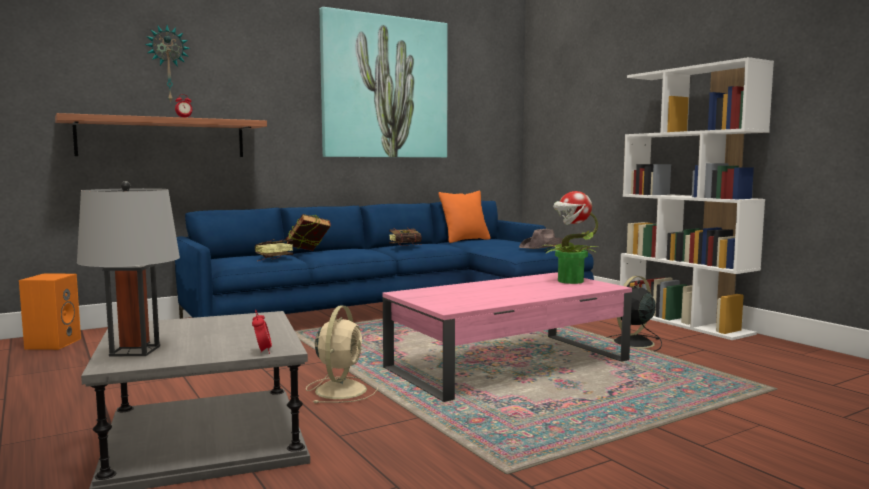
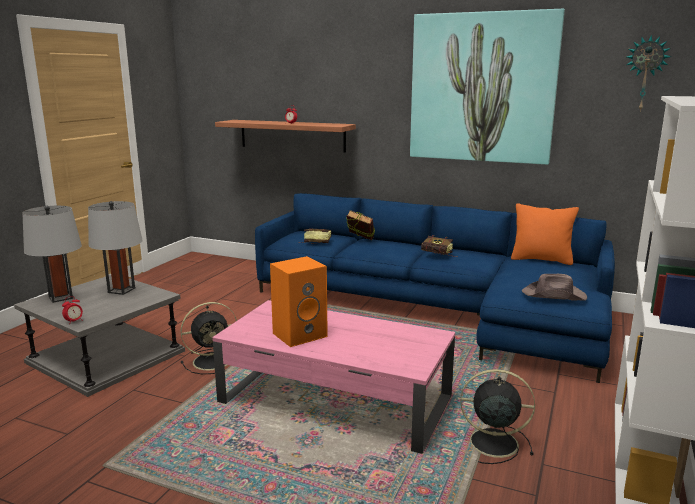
camera: 55 degrees right, 10 degrees up
orange speaker [19,274,81,350] -> orange speaker moved to [270,256,328,347]
wall clock [145,25,190,103] -> wall clock moved to [627,35,671,111]
beige fan [306,306,378,403] -> black fan [181,302,237,374]
potted plant [542,191,598,284] -> none
none -> grey table lamp [88,201,143,295]

